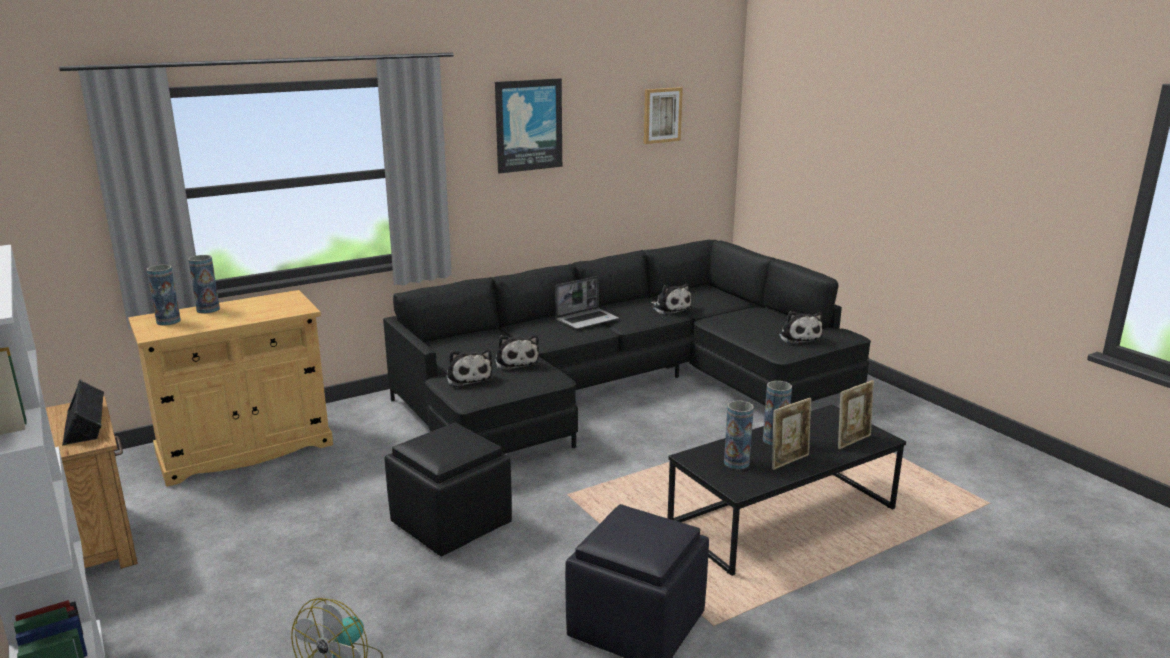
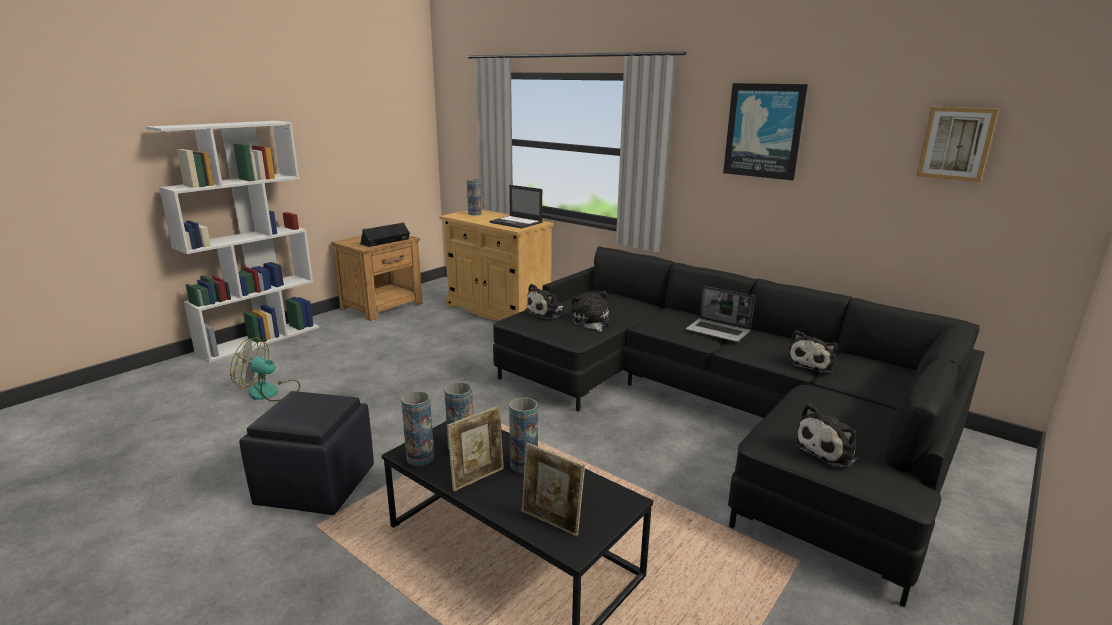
camera: 70 degrees right, 0 degrees up
vase [188,255,220,314] -> vase moved to [401,391,434,466]
black ottoman [384,423,512,556] -> none
plush toy [495,334,540,371] -> plush toy turned 120 degrees clockwise [571,291,610,332]
picture frame [772,398,811,470] -> picture frame turned 75 degrees counterclockwise [447,406,504,492]
none -> laptop [490,185,543,229]

